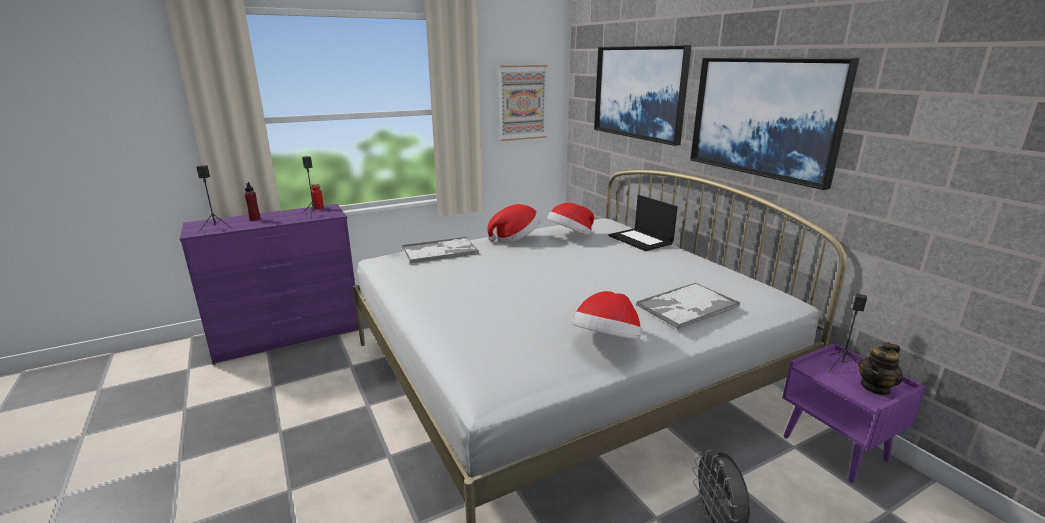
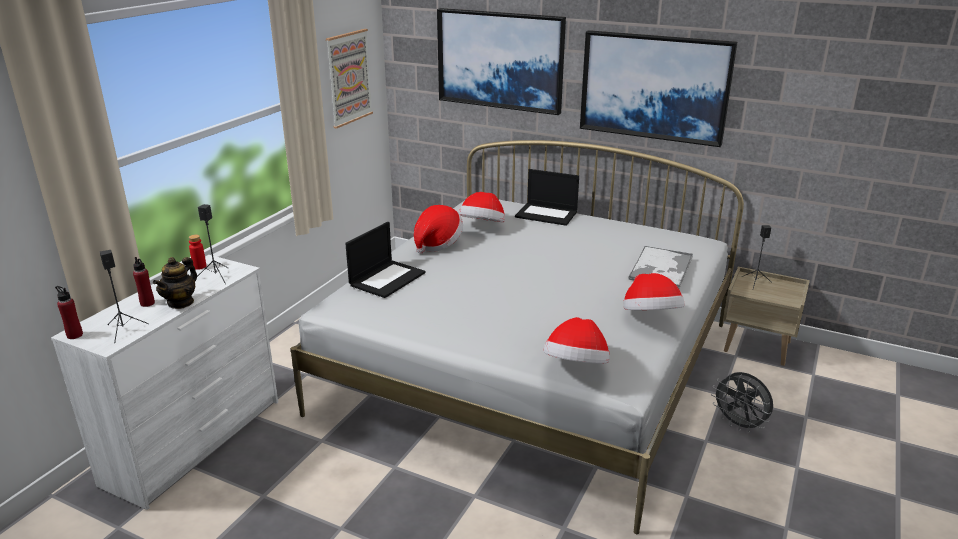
camera: 35 degrees left, 5 degrees up
purple dresser [180,204,359,365] -> white dresser [51,255,278,510]
tray [402,237,479,263] -> laptop [345,222,426,298]
purple nightstand [782,343,926,483] -> beige nightstand [723,267,810,366]
teapot [858,342,903,396] -> teapot moved to [153,257,197,309]
none -> red bottle [55,286,83,339]
none -> hat [543,317,609,364]

